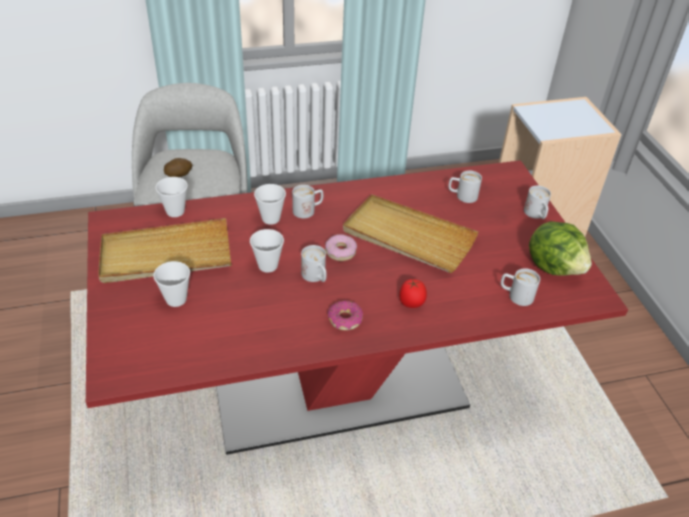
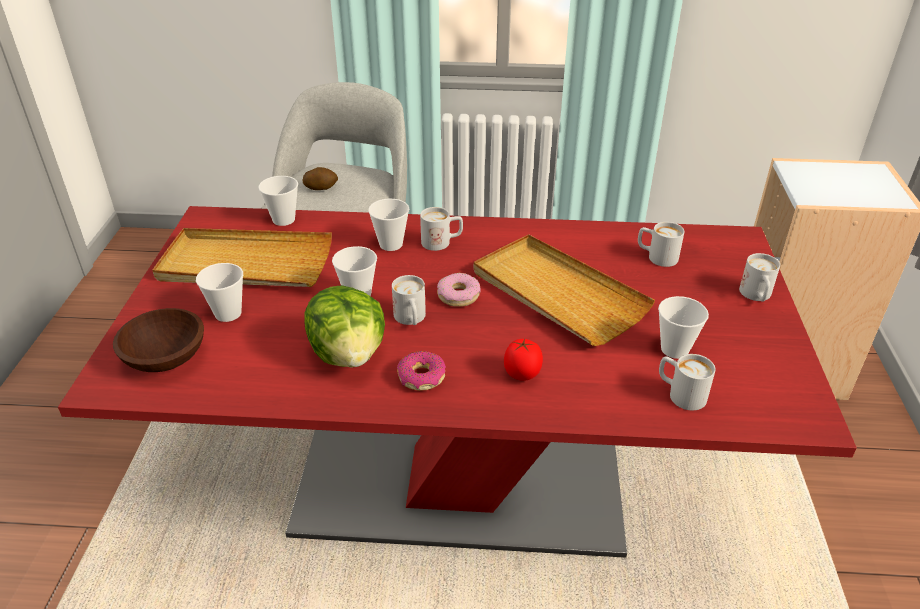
camera: 20 degrees right, 5 degrees down
lettuce [529,221,592,276] -> lettuce moved to [304,285,385,368]
none -> brown bowl [113,308,204,372]
none -> cup [658,296,709,359]

